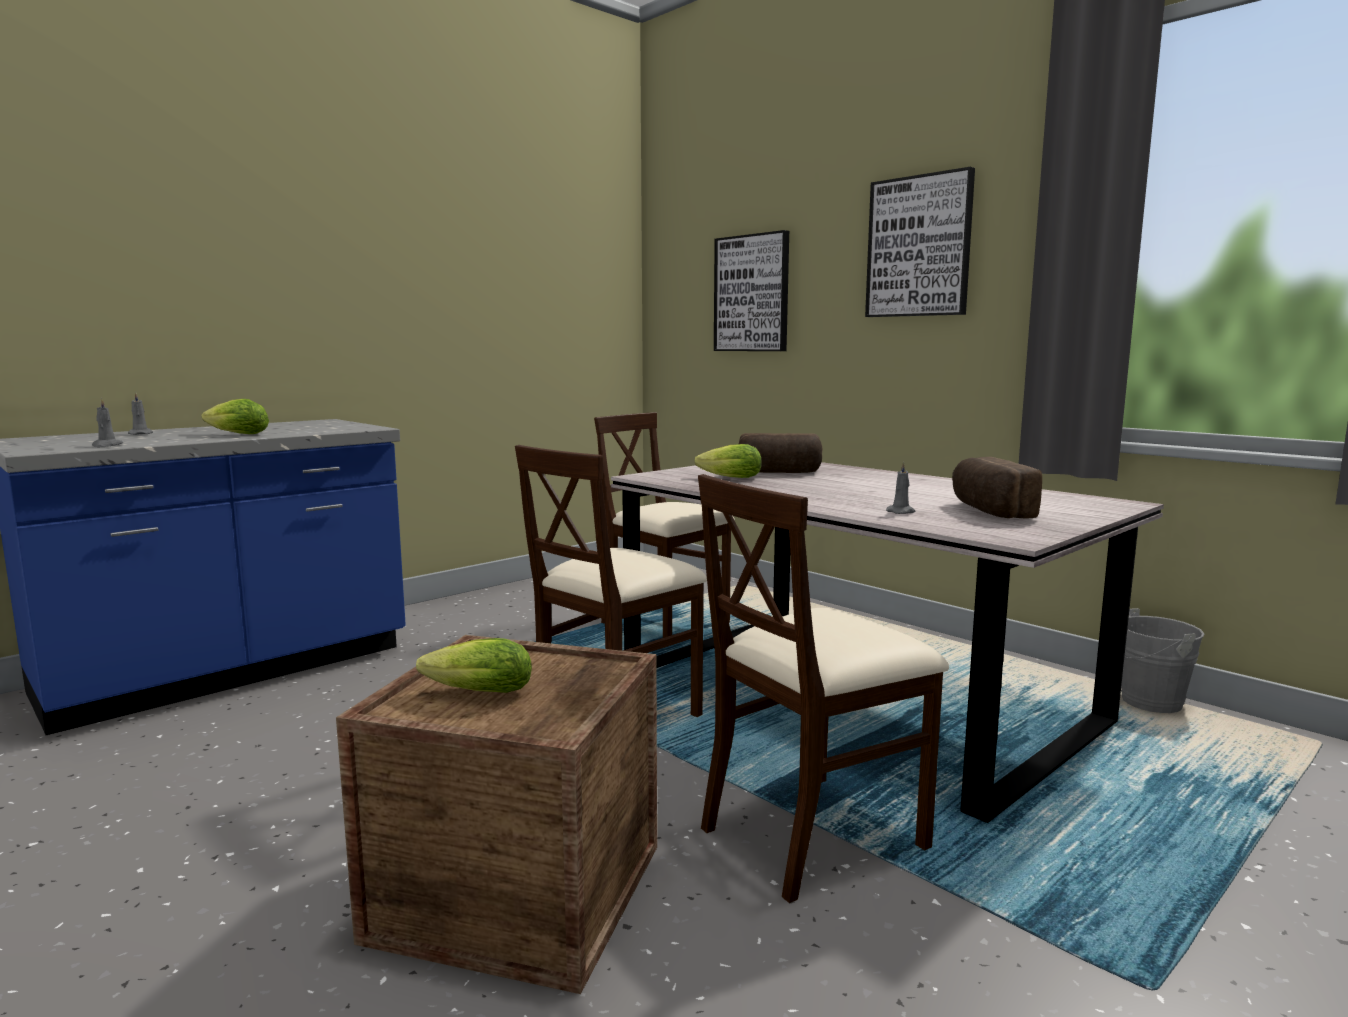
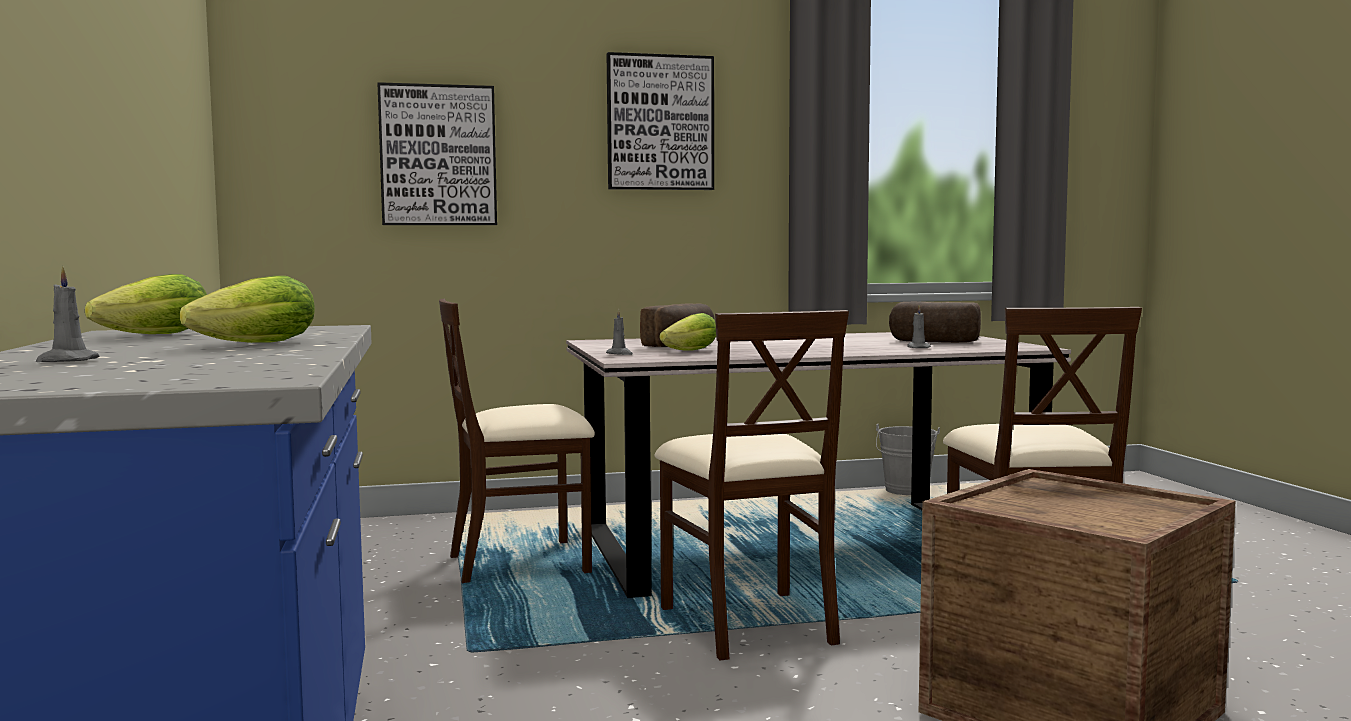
camera: 60 degrees left, 5 degrees down
grey candle [92,398,123,447] -> grey candle moved to [606,308,633,355]
lettuce [416,638,532,693] -> lettuce moved to [85,274,207,334]

